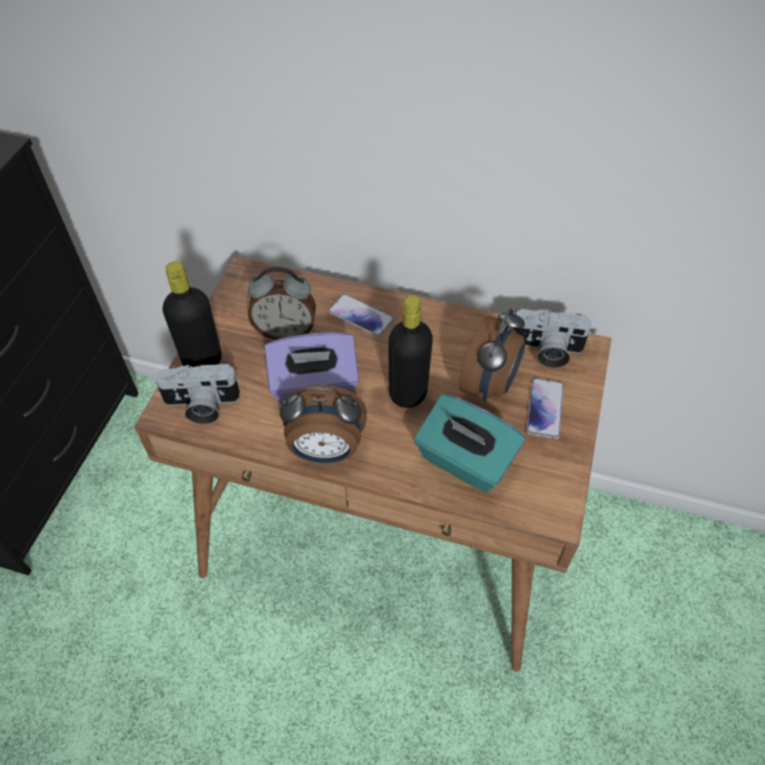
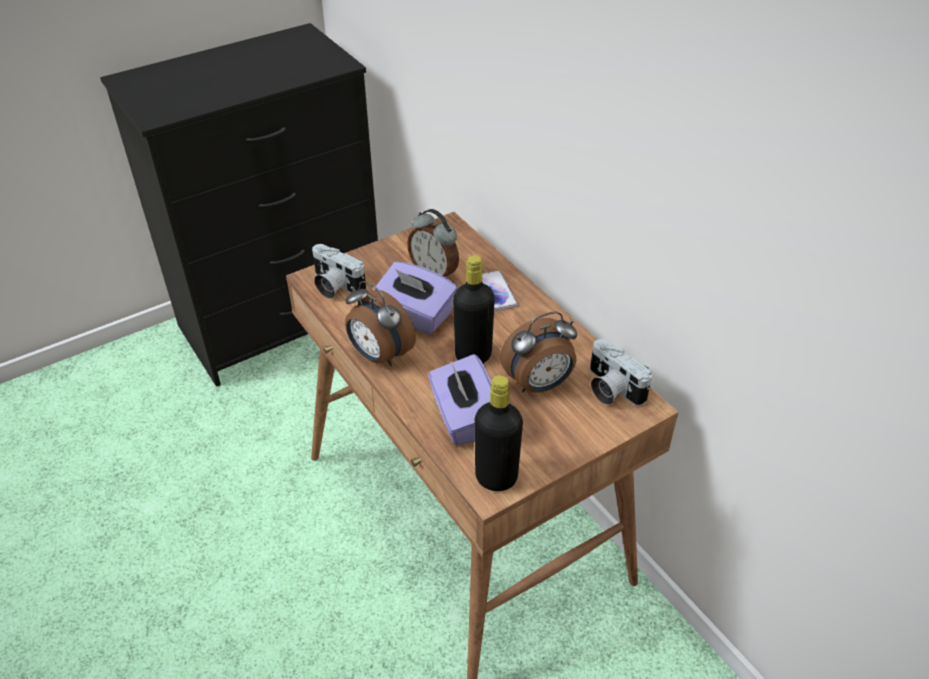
camera: 40 degrees right, 10 degrees down
black bottle [163,261,222,368] -> black bottle moved to [475,375,523,491]
turquoise tissue box [414,394,525,493] -> purple tissue box [428,354,491,446]
phone [526,378,564,439] -> none

